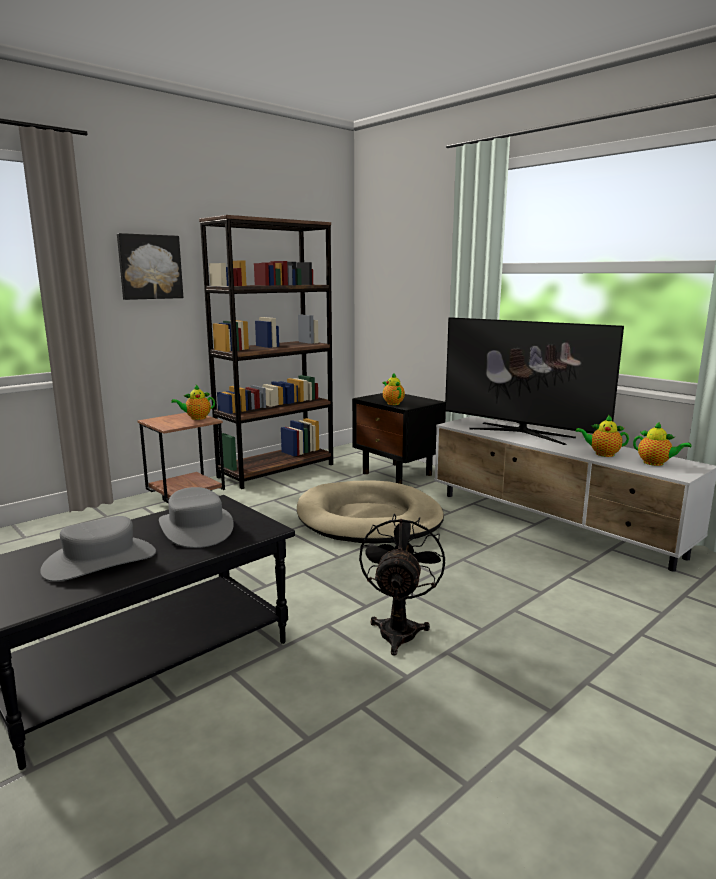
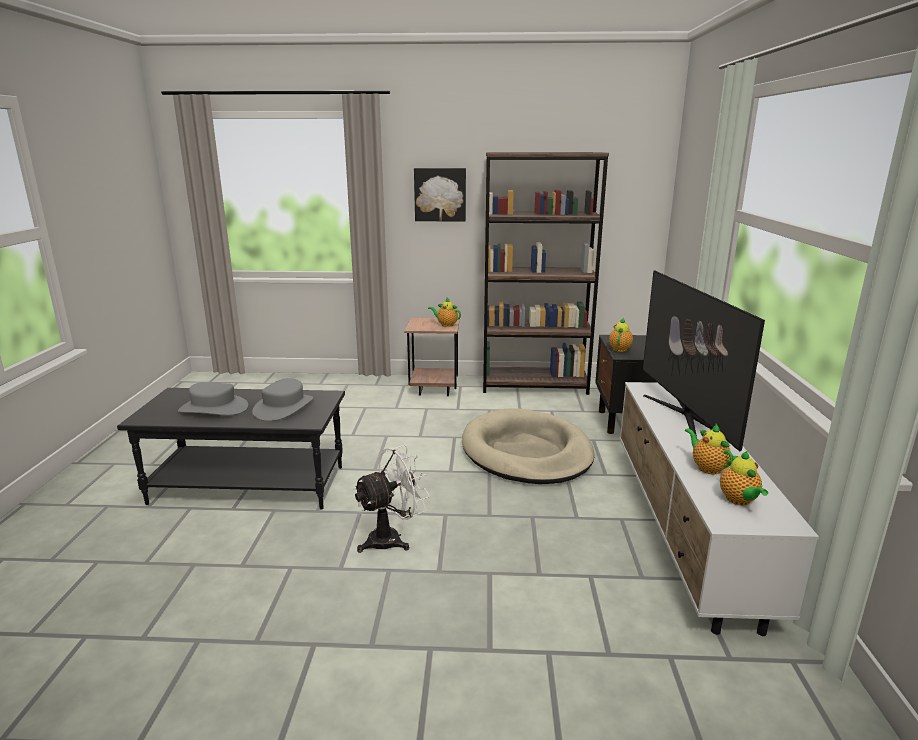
camera: 45 degrees right, 5 degrees up
black fan [359,514,445,656] -> white fan [353,445,430,553]

